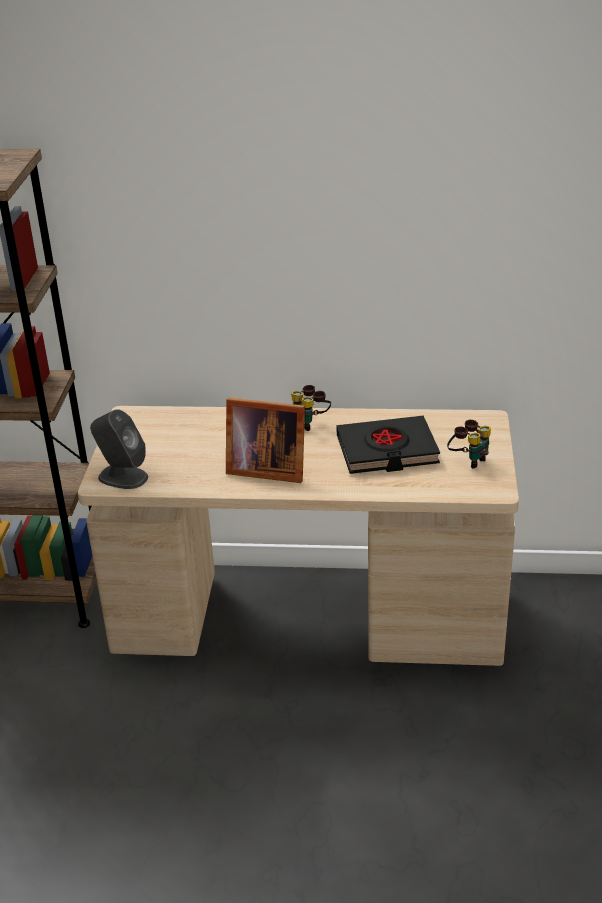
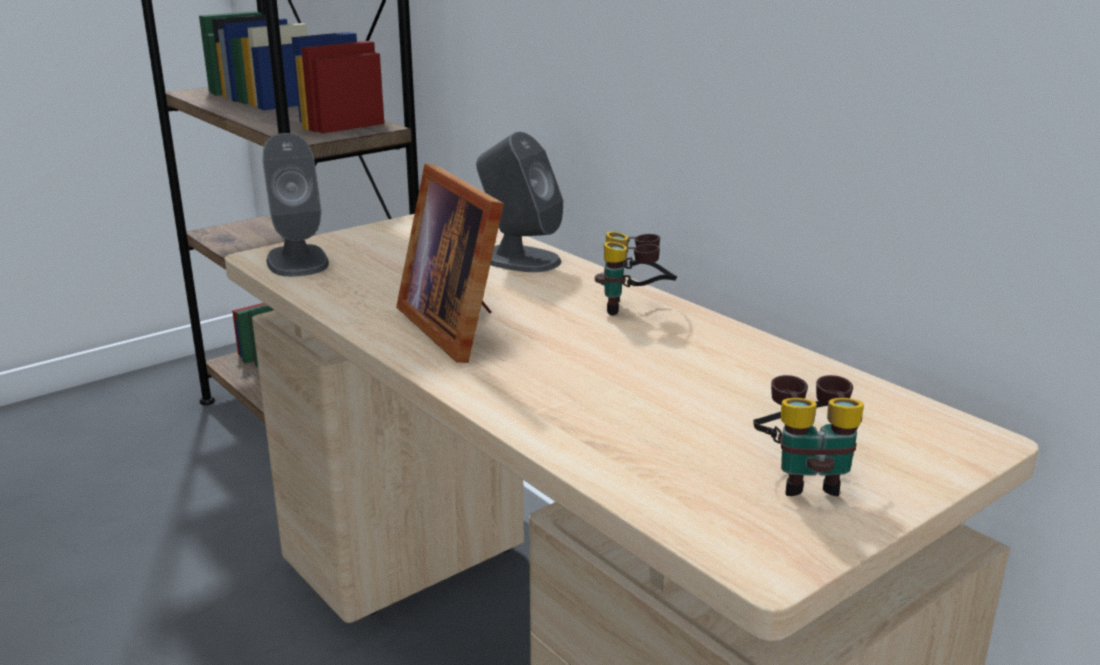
camera: 45 degrees right, 10 degrees down
black book [336,416,440,474] -> none
none -> grey speaker [476,132,563,272]

